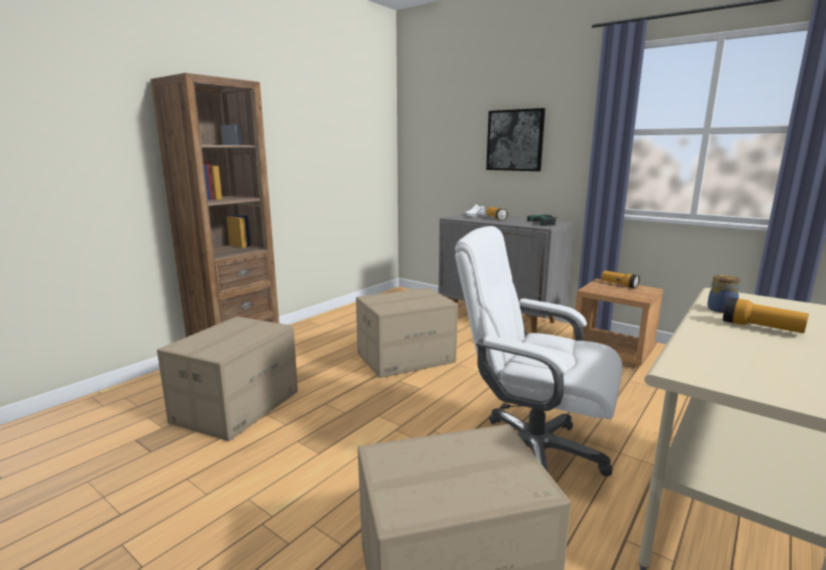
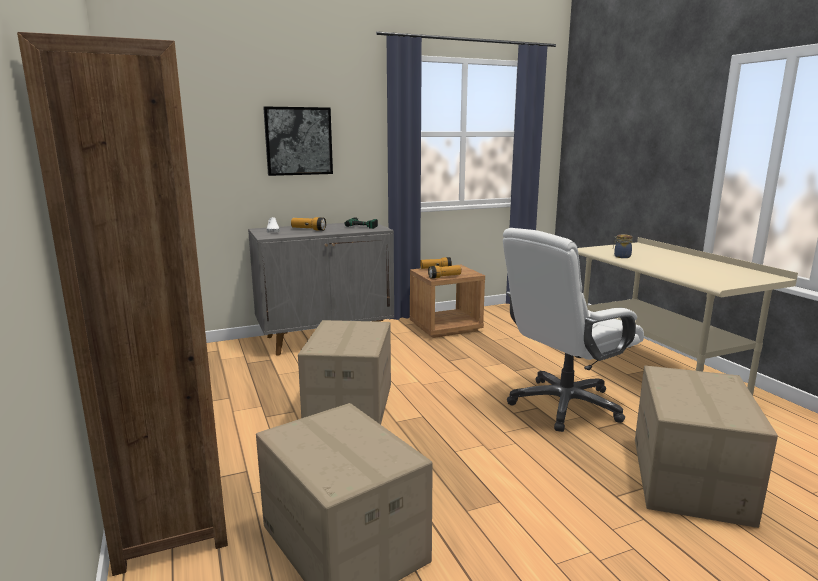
camera: 60 degrees left, 0 degrees up
flashlight [723,297,809,333] -> flashlight moved to [428,265,461,279]

